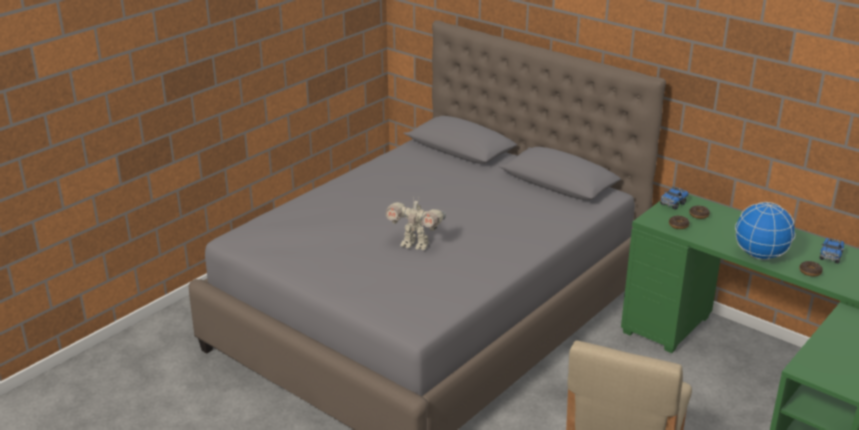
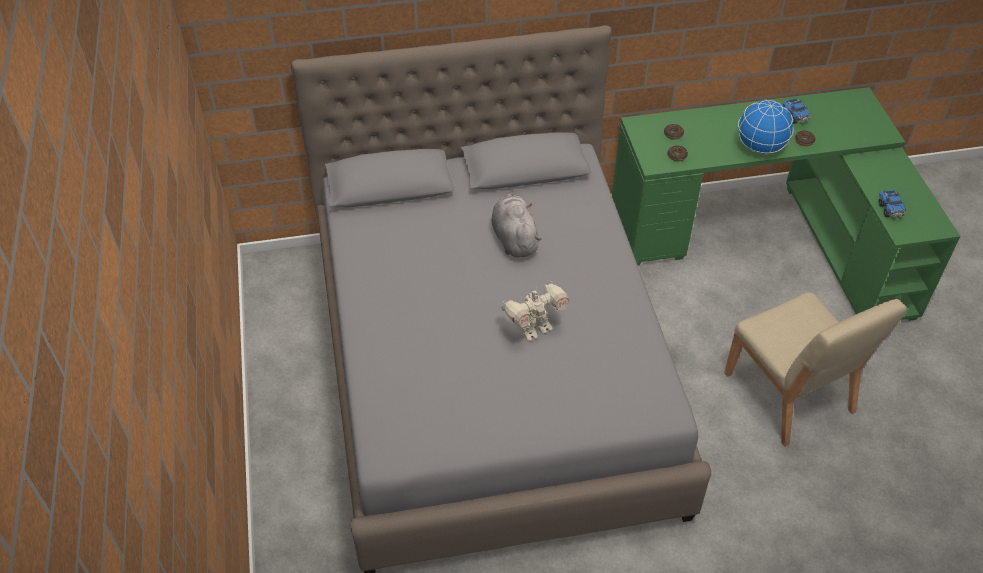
camera: 50 degrees left, 20 degrees up
toy truck [660,186,689,210] -> toy truck moved to [878,190,906,218]
none -> grey plush toy [492,192,541,257]

